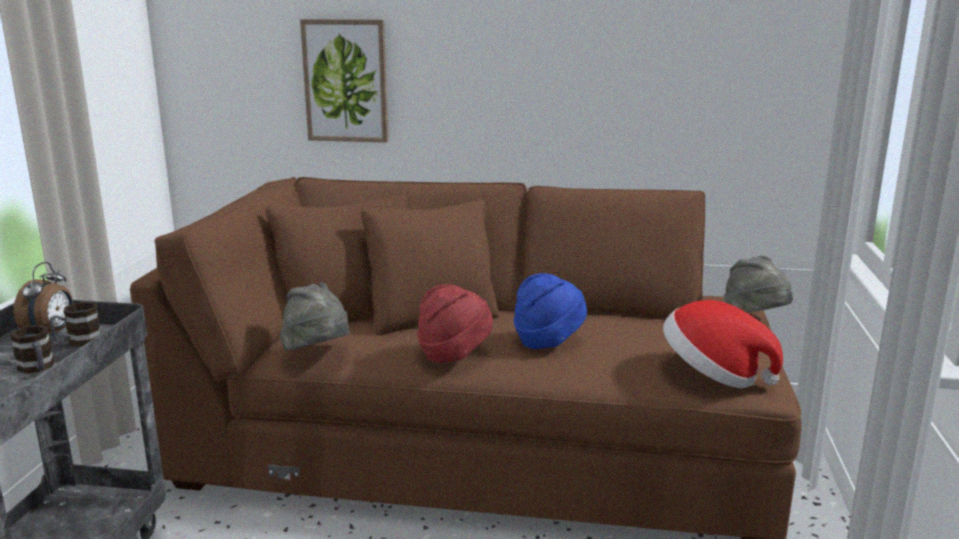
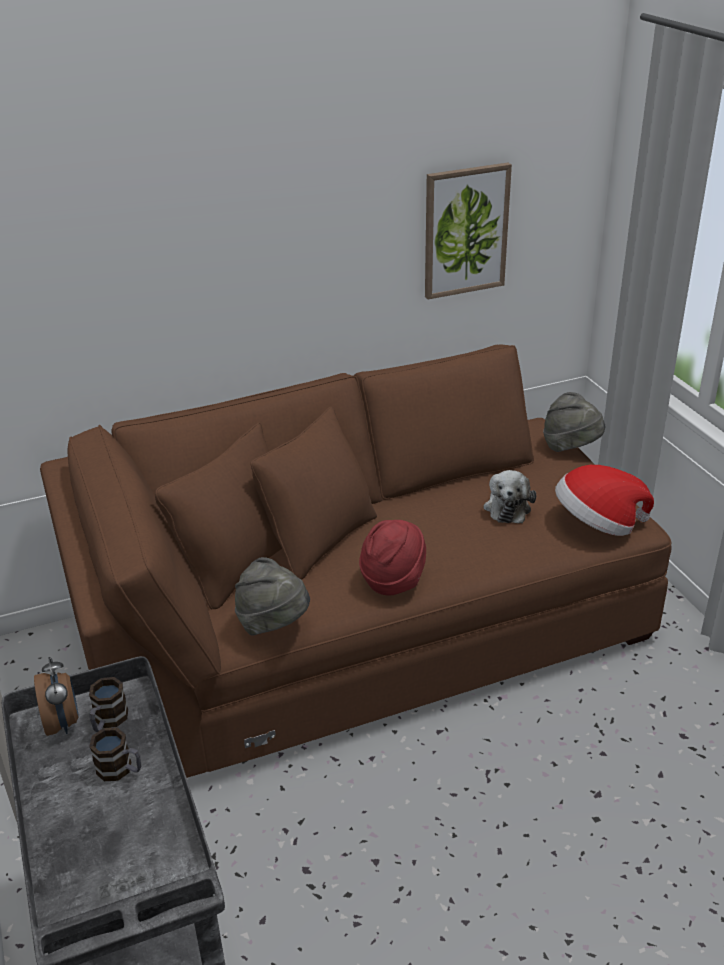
camera: 30 degrees left, 15 degrees up
picture [300,19,389,143] -> picture moved to [425,163,512,299]
blue hat [514,273,587,349] -> none
none -> plush toy [483,470,536,523]

